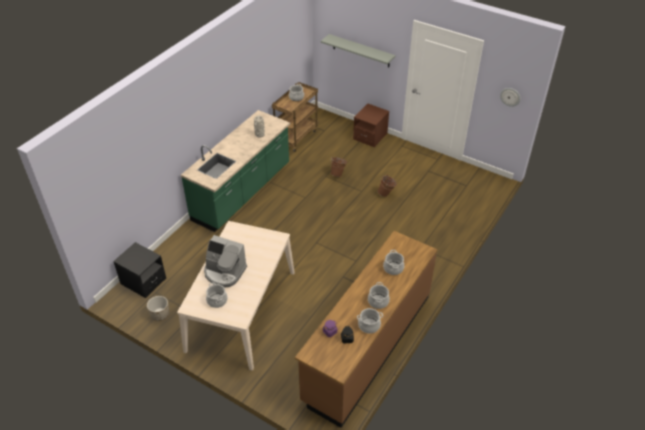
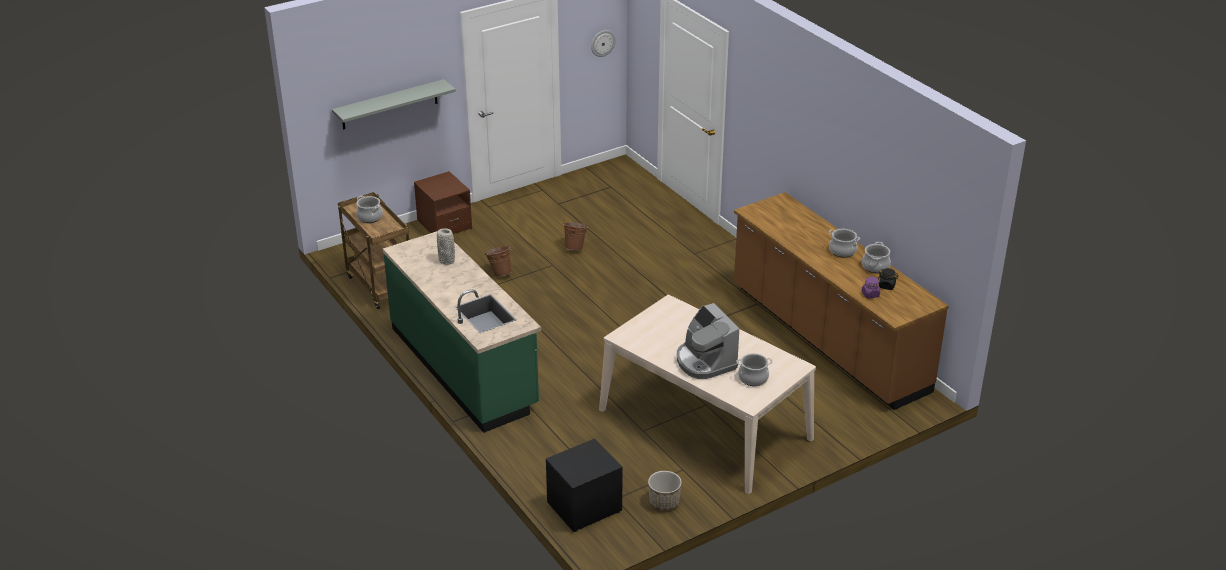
camera: 65 degrees left, 10 degrees down
coffee machine [204,235,247,288] -> coffee machine turned 105 degrees clockwise [677,303,739,379]
cooking pot [383,250,404,275] -> none

